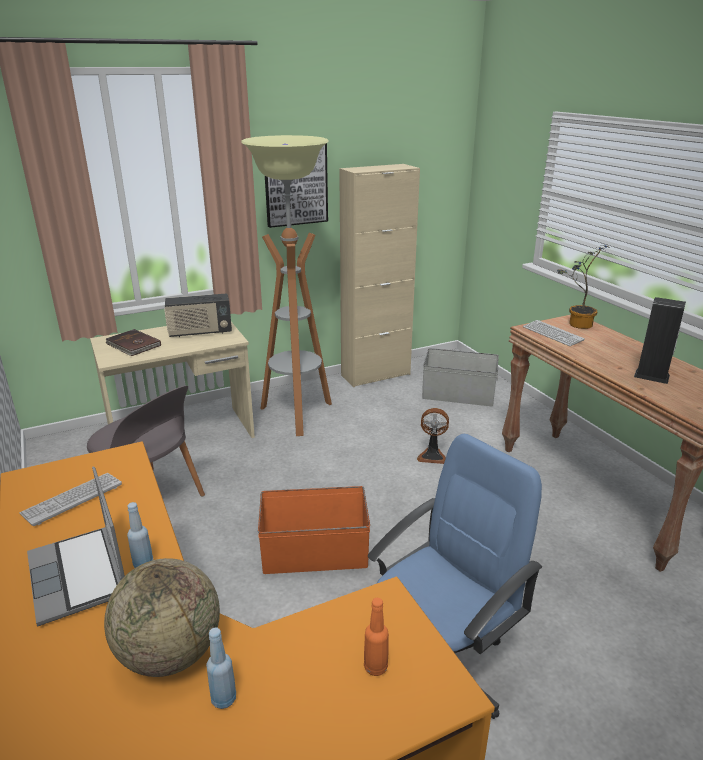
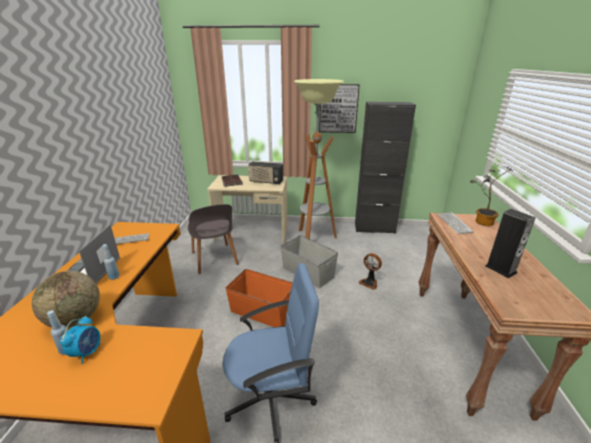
camera: 30 degrees right, 0 degrees up
beige cabinet [339,164,420,387] -> black cabinet [355,102,416,234]
orange bottle [364,598,389,676] -> none
grey storage box [422,348,499,406] -> grey storage box moved to [280,235,338,288]
none -> alarm clock [60,316,100,364]

